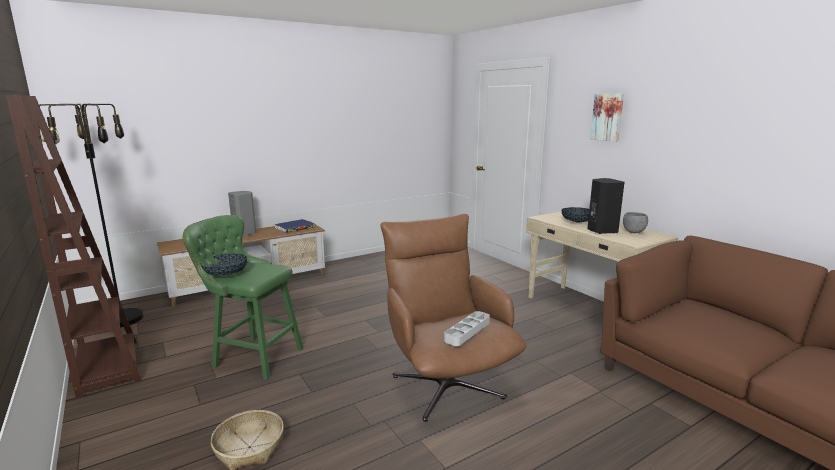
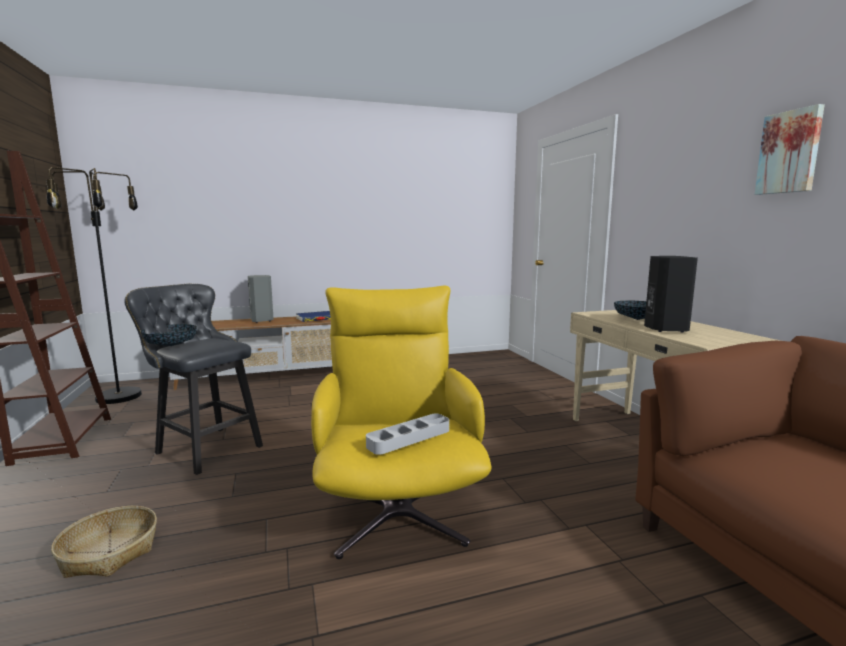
camera: 15 degrees right, 5 degrees down
green stool [183,215,303,380] -> grey stool [124,284,263,475]
brown armchair [380,214,527,422] -> yellow armchair [311,286,492,559]
picture [590,93,624,142] -> picture moved to [755,104,825,195]
grey bowl [623,212,648,233] -> none

